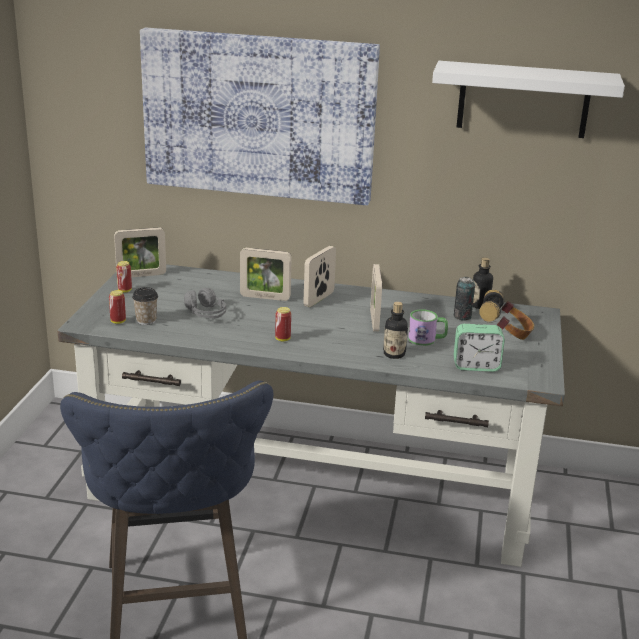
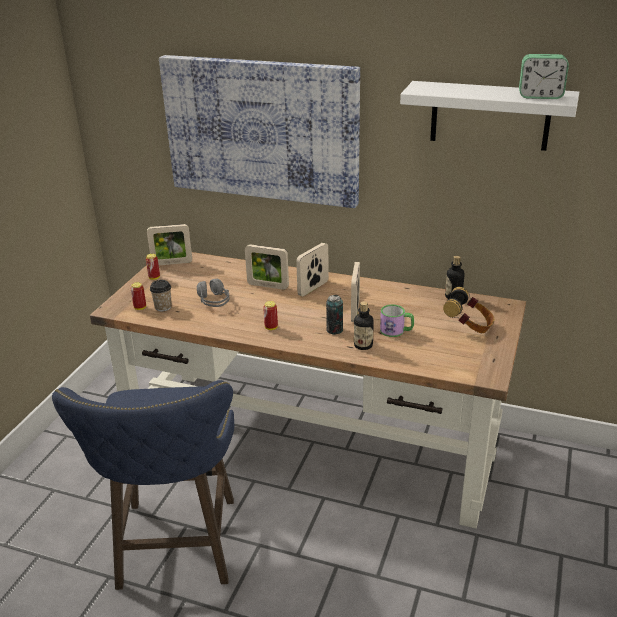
camera: 10 degrees right, 5 degrees up
grey desk [57,264,565,567] -> brown desk [90,252,526,529]
can [454,277,475,321] -> can moved to [326,295,343,335]
alarm clock [454,324,505,372] -> alarm clock moved to [519,54,569,99]

